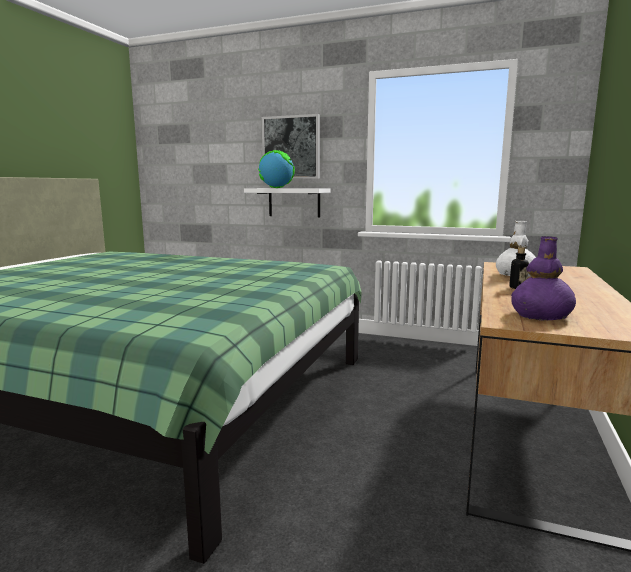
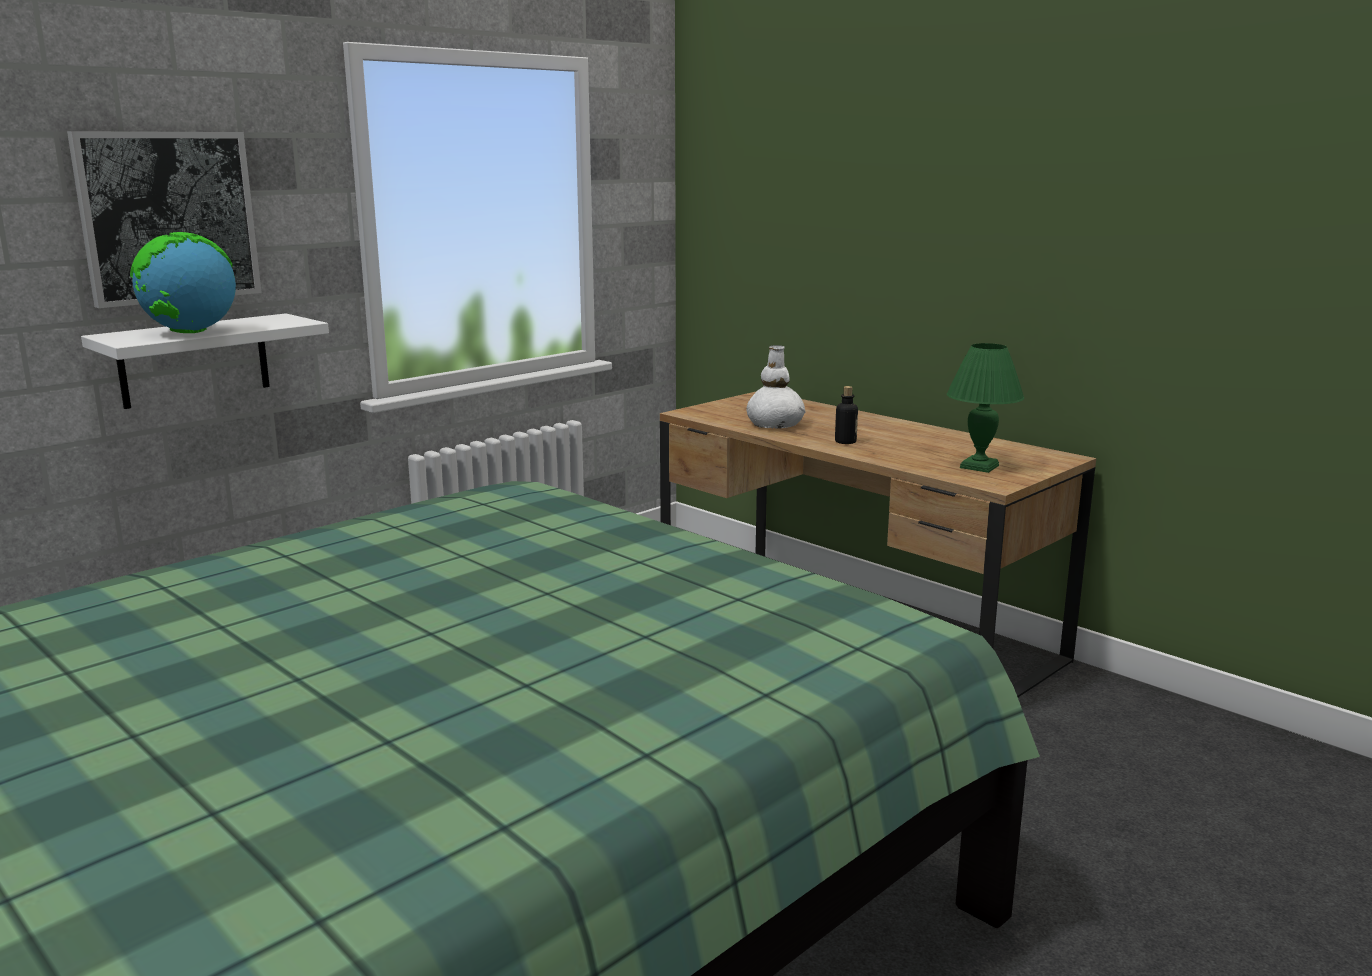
camera: 65 degrees left, 5 degrees up
purple vase [511,236,576,321] -> green table lamp [947,343,1024,473]

